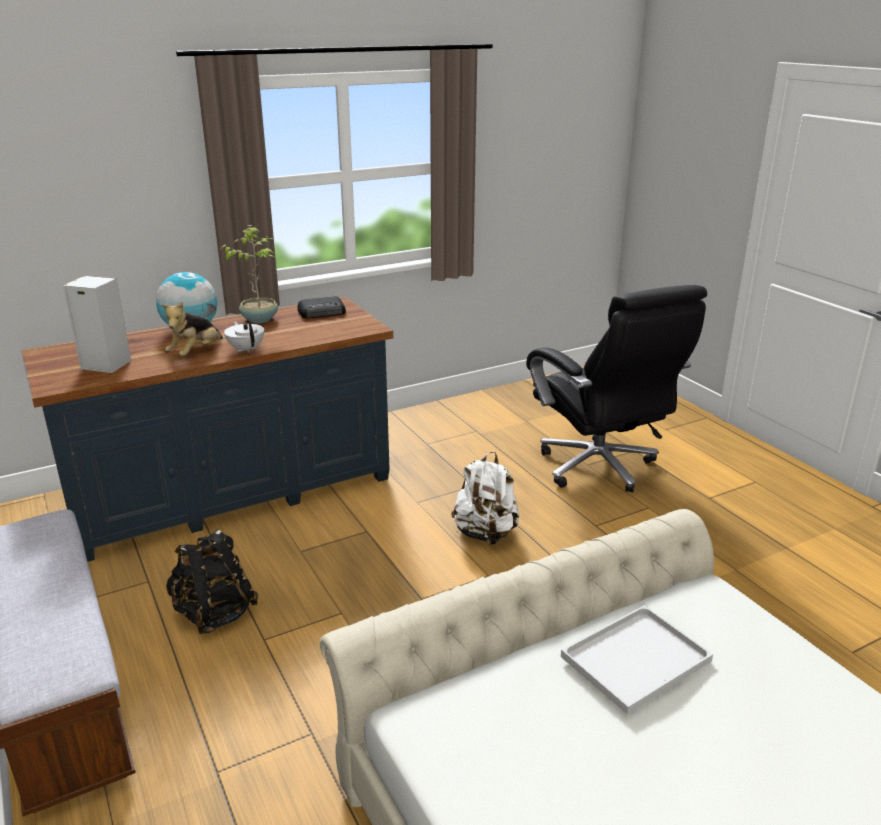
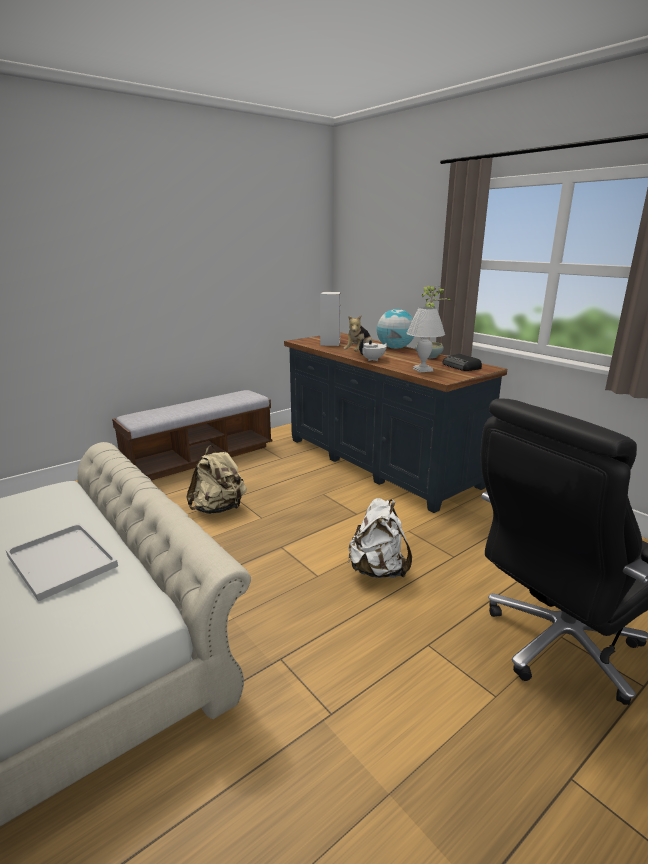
camera: 80 degrees right, 5 degrees down
plush toy [162,302,223,356] -> plush toy turned 75 degrees counterclockwise [343,315,373,352]
black backpack [166,530,259,634] -> none
none -> beige backpack [186,445,247,514]
none -> white table lamp [407,307,445,372]

